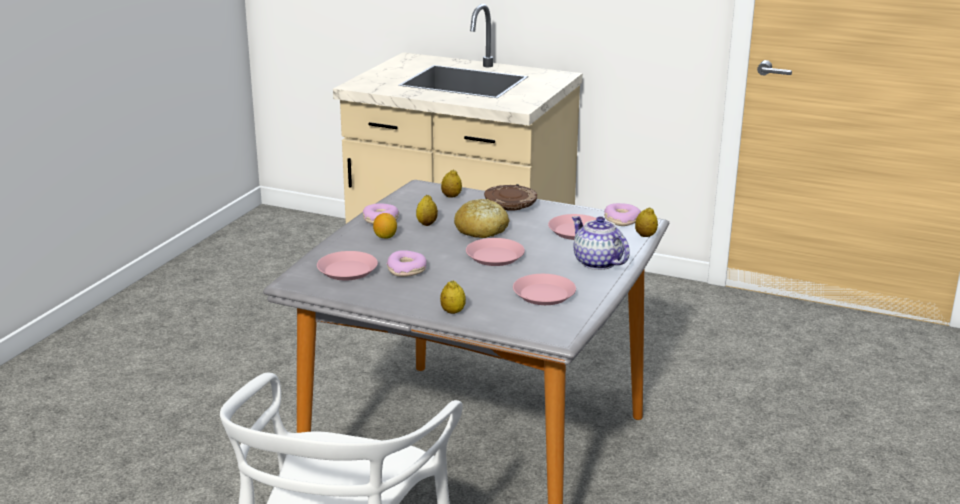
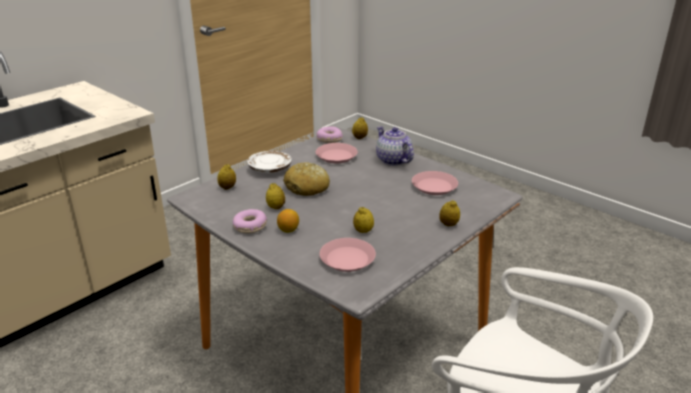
camera: 70 degrees left, 5 degrees up
donut [386,250,427,277] -> lemon [353,207,374,233]
pink plate [466,238,525,266] -> none
brown plate [484,185,537,211] -> white plate [247,151,292,173]
teapot [572,216,630,270] -> teapot turned 75 degrees clockwise [376,126,414,166]

